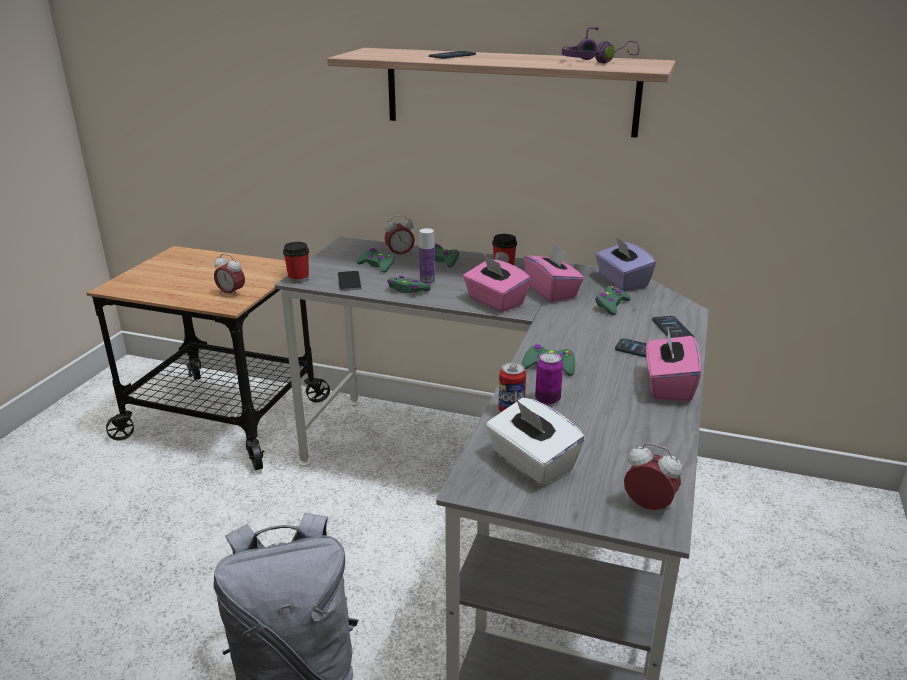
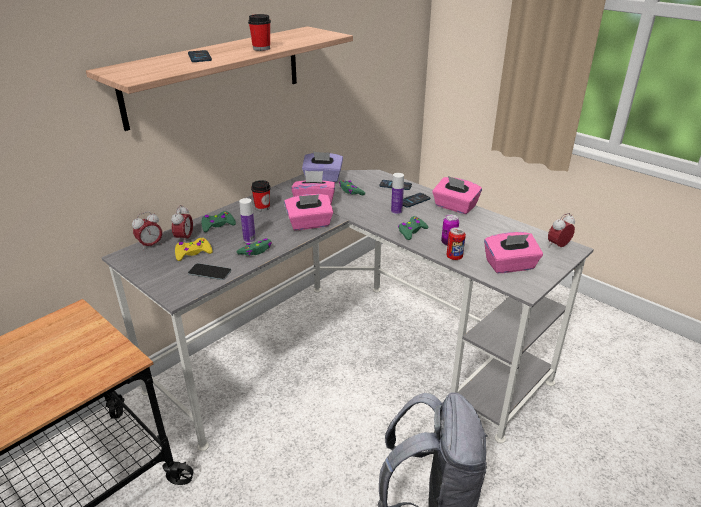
camera: 65 degrees left, 5 degrees up
alarm clock [214,254,245,298] -> alarm clock moved to [132,212,162,251]
cup [283,242,309,283] -> cup moved to [248,14,271,51]
green game controller [357,248,395,273] -> yellow game controller [175,238,213,261]
white tissue box [486,398,585,486] -> pink tissue box [484,232,543,273]
purple headphones [562,27,639,63] -> none
none -> bottle [391,173,404,215]

